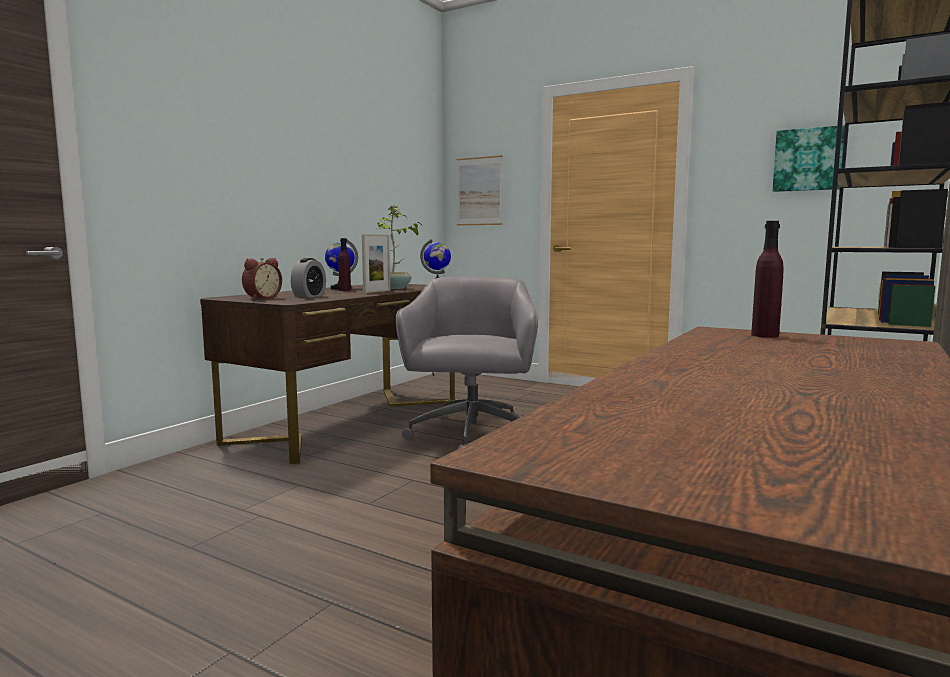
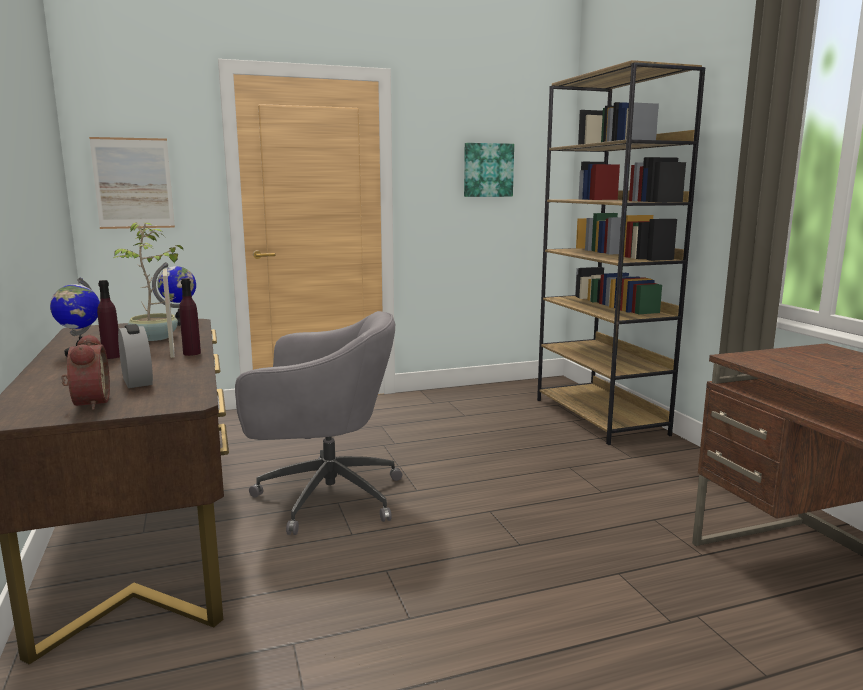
camera: 50 degrees left, 5 degrees up
grey office chair [396,276,538,449] -> grey office chair turned 135 degrees clockwise [235,311,402,535]
purple bottle [751,221,784,338] -> purple bottle moved to [179,278,201,356]

